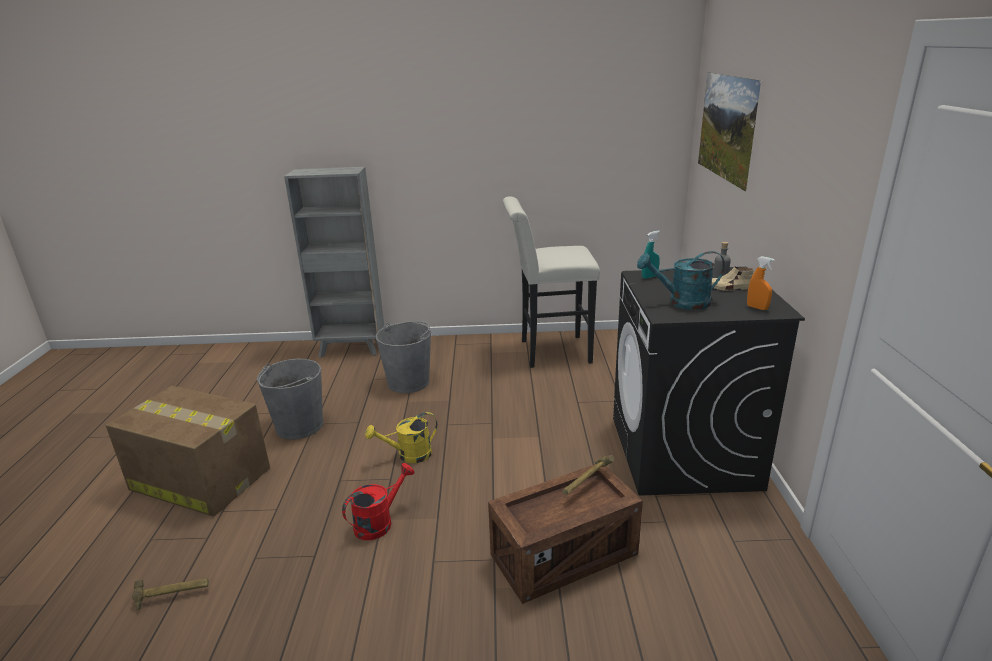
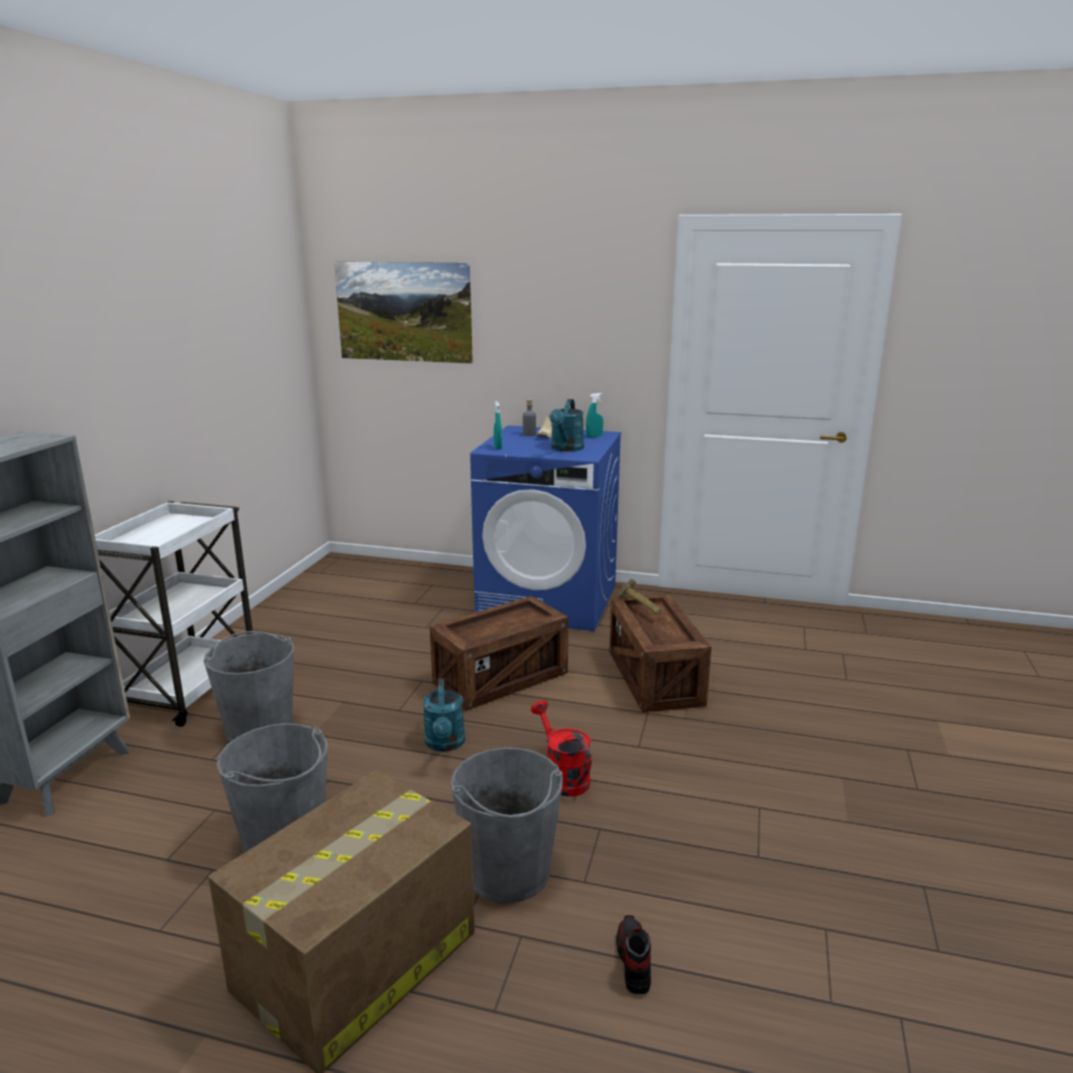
camera: 75 degrees left, 5 degrees down
hammer [132,578,209,610] -> shoe [616,915,651,994]
yellow watering can [365,412,437,463] -> turquoise watering can [423,678,465,752]
white stool [503,196,600,368] -> none
black washing machine [613,267,805,496] -> blue washing machine [470,425,621,631]
orange spray bottle [747,256,775,310] -> turquoise spray bottle [586,393,603,438]
none -> white cart [95,501,253,727]
none -> crate [430,596,569,711]
none -> grey bucket [451,747,563,903]

